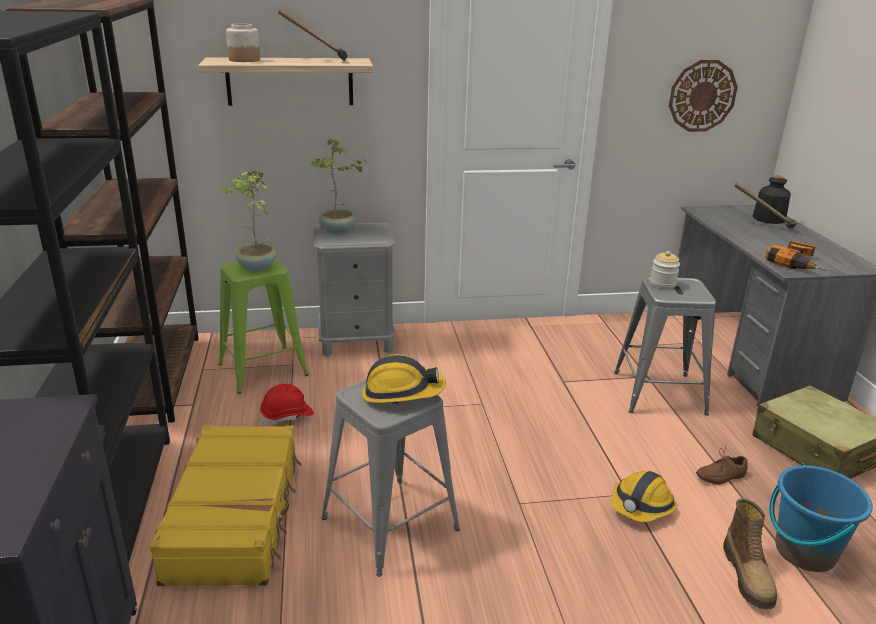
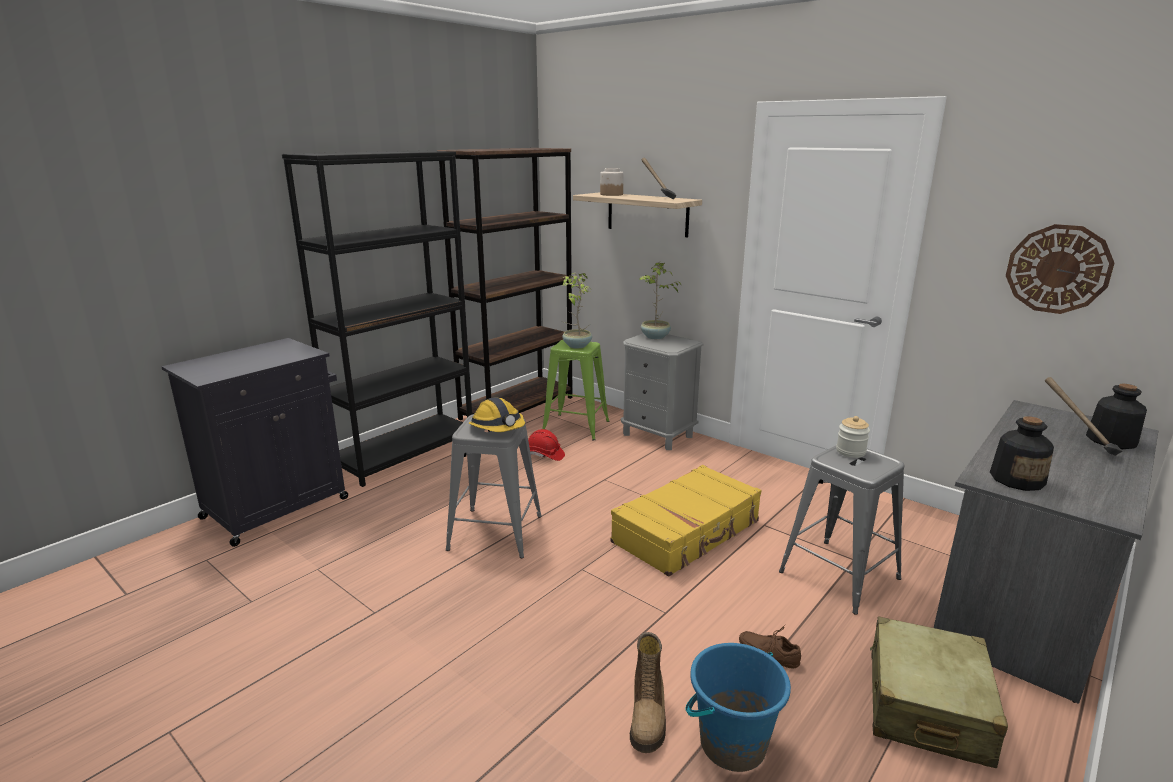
camera: 50 degrees right, 5 degrees down
yellow suitcase [149,425,302,586] -> yellow suitcase moved to [611,465,761,577]
hard hat [611,471,677,522] -> none
boot [723,498,777,610] -> boot turned 45 degrees counterclockwise [630,632,666,753]
power drill [766,241,826,271] -> bottle [990,416,1054,491]

